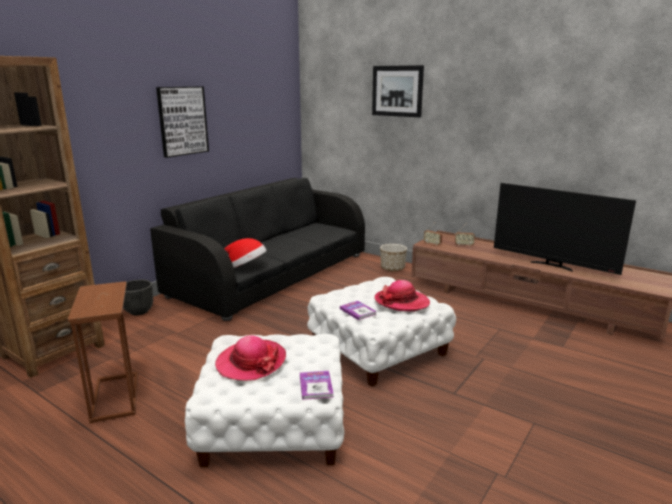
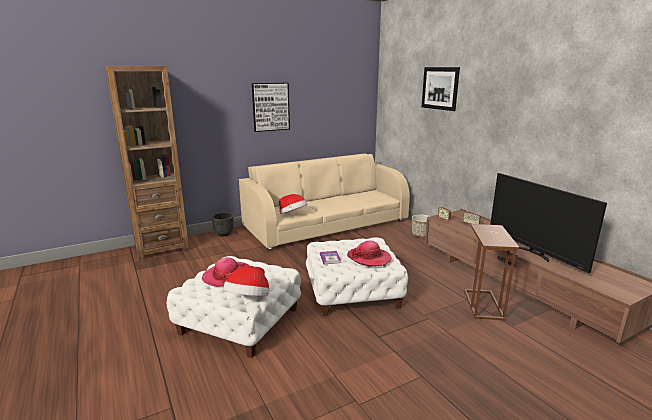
camera: 25 degrees right, 0 degrees up
brown side table [68,281,138,424] -> brown side table moved to [464,224,519,321]
black sofa [150,178,365,321] -> beige sofa [239,153,410,251]
book [300,371,334,400] -> hat [223,266,270,296]

